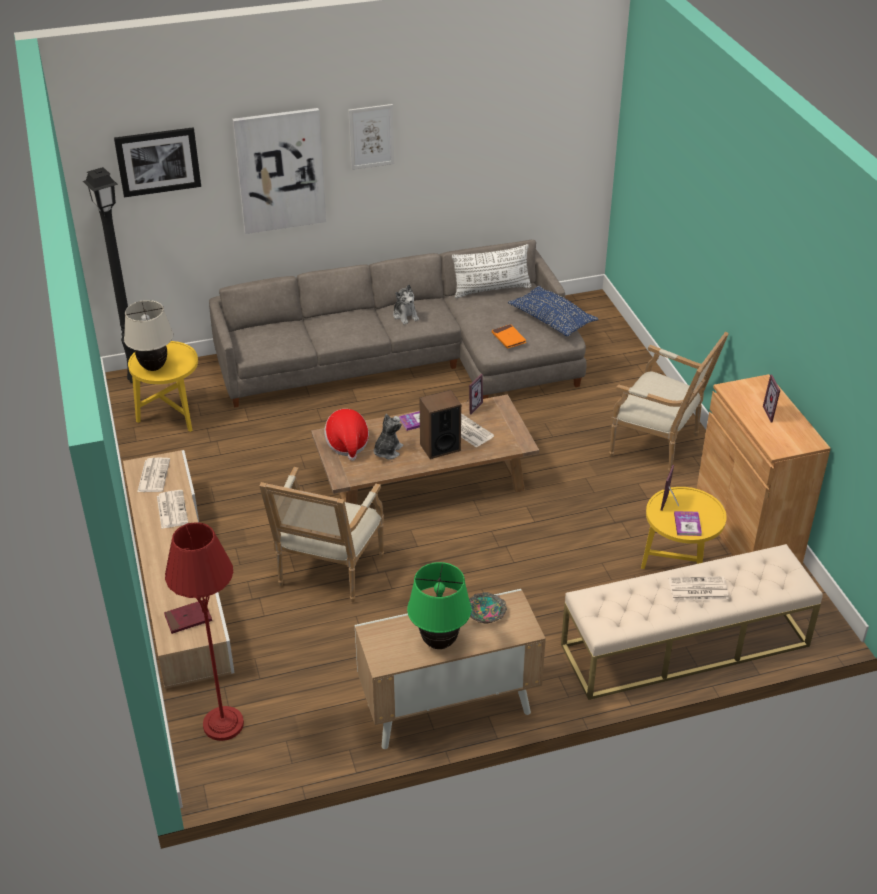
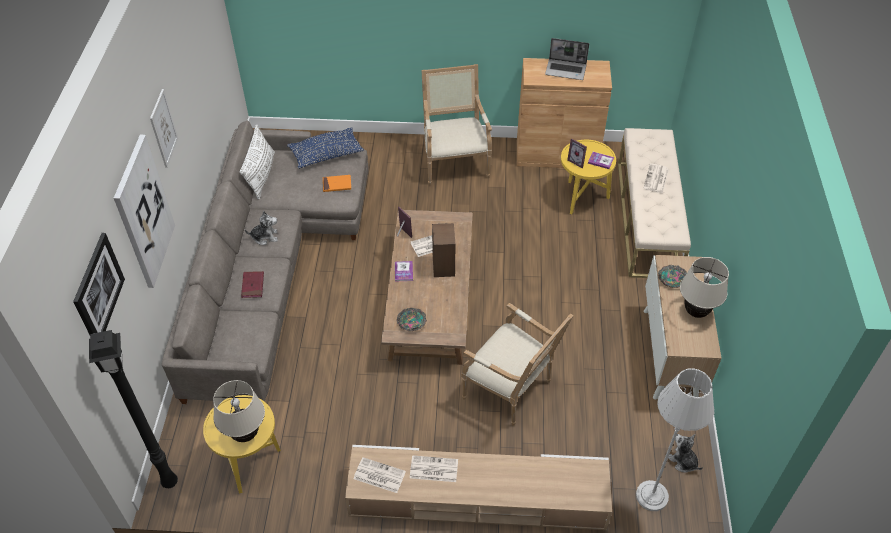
camera: 70 degrees left, 10 degrees up
red book [164,600,212,634] -> red book moved to [241,271,264,298]
red floor lamp [165,522,244,741] -> grey floor lamp [636,368,714,511]
hat [324,409,369,461] -> bowl [396,307,427,331]
plush toy [374,414,403,459] -> plush toy moved to [668,434,703,473]
green table lamp [407,562,472,649] -> beige table lamp [680,257,729,318]
armchair [609,331,729,472] -> armchair turned 60 degrees counterclockwise [421,64,492,185]
picture frame [763,375,780,422] -> laptop [545,38,589,80]

